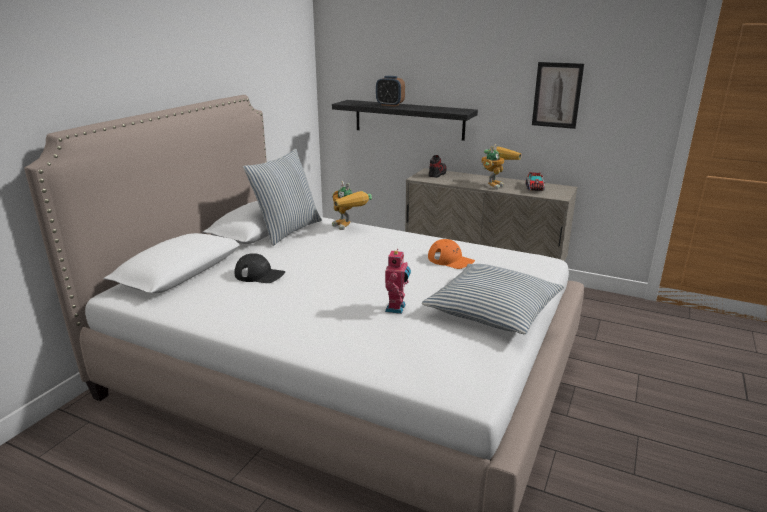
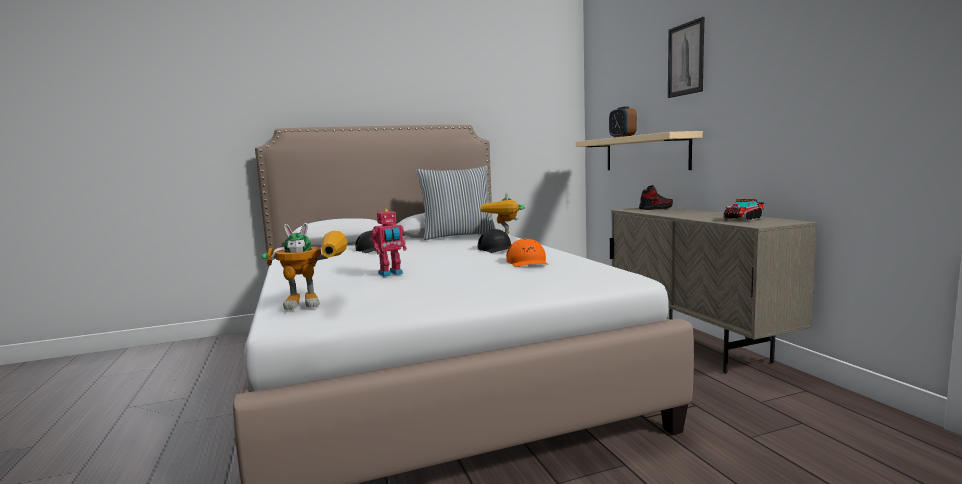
camera: 45 degrees right, 15 degrees down
black shelf [332,100,478,141] -> beige shelf [576,131,703,170]
pillow [422,264,564,334] -> none
toy robot [481,144,522,190] -> toy robot moved to [262,223,348,310]
picture [532,62,584,129] -> picture moved to [668,17,704,98]
none -> black cap [478,229,511,253]

